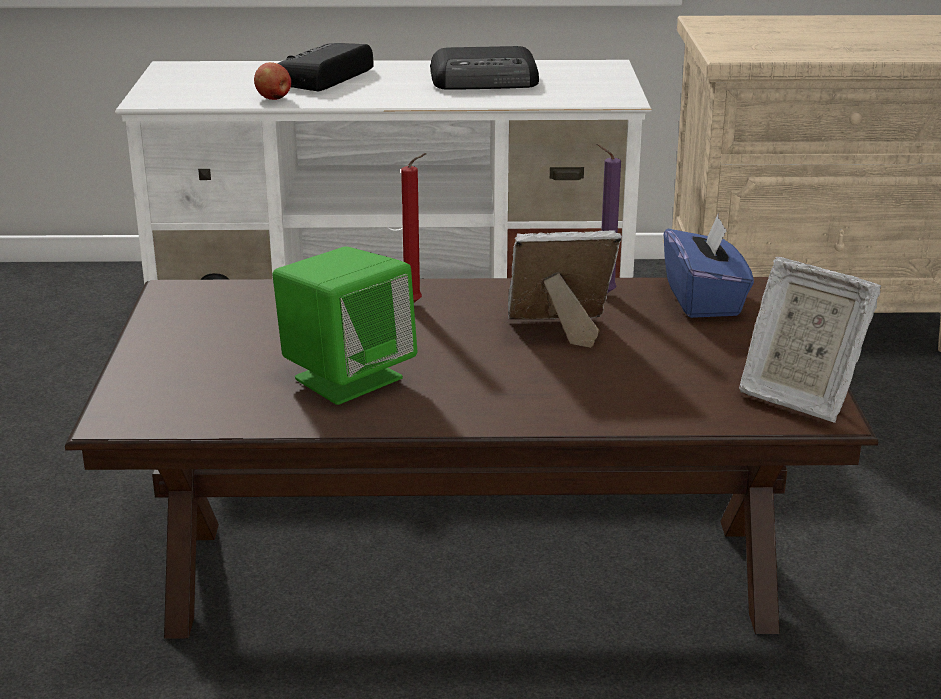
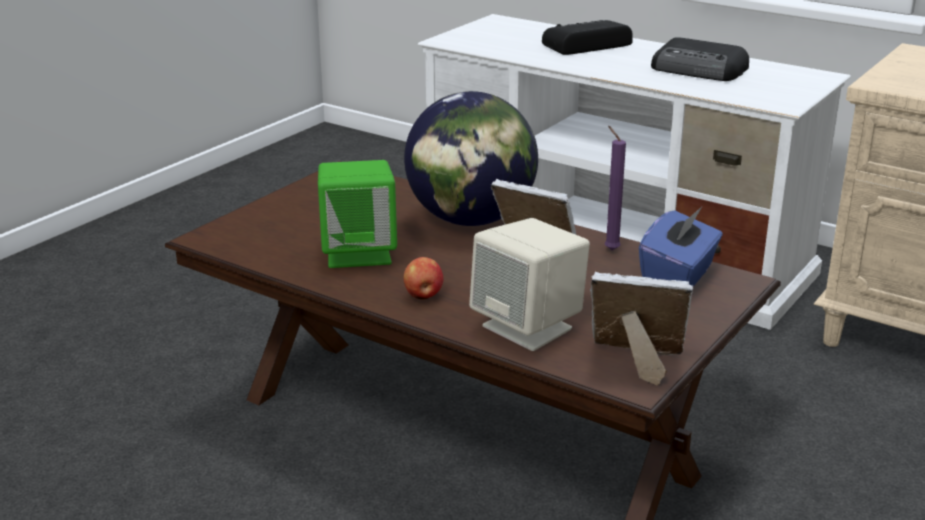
camera: 35 degrees right, 0 degrees up
apple [254,62,291,100] -> apple moved to [404,257,443,300]
red candle [401,153,427,302] -> globe [404,91,538,226]
picture frame [739,257,881,423] -> picture frame turned 120 degrees clockwise [590,272,693,386]
none -> beige speaker [469,218,590,351]

